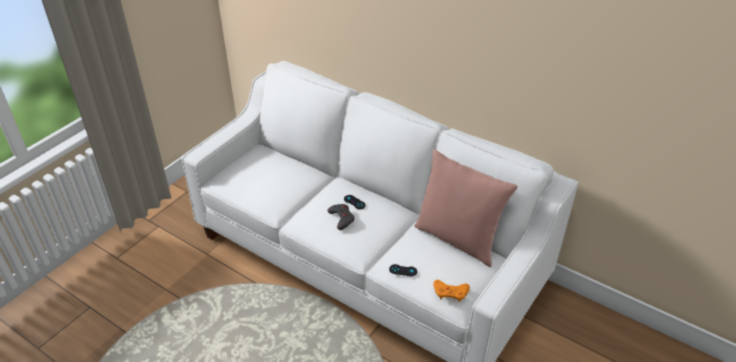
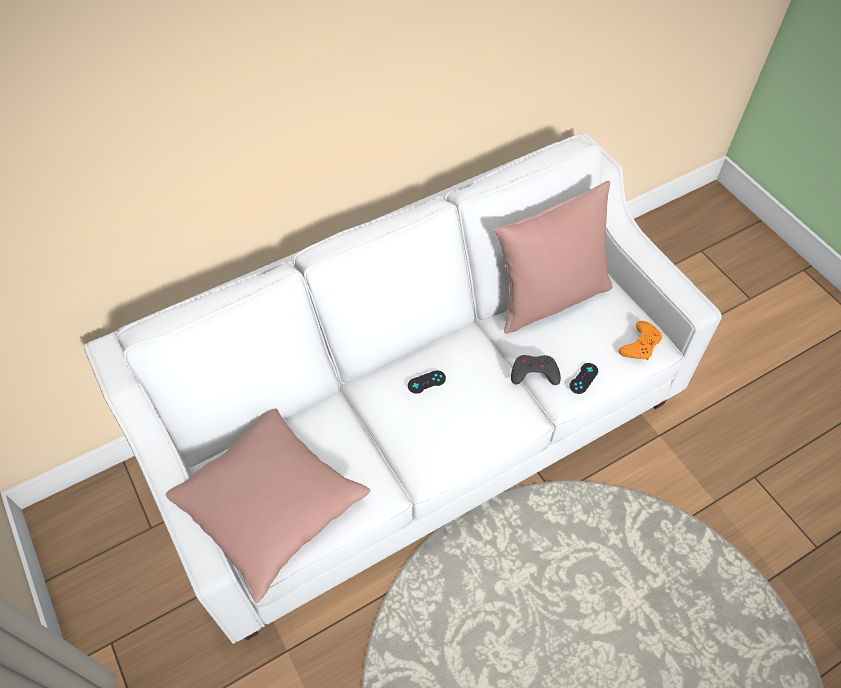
camera: 65 degrees left, 15 degrees up
grey game controller [327,204,355,230] -> grey game controller moved to [511,355,561,385]
none -> pink pillow [166,409,370,603]

